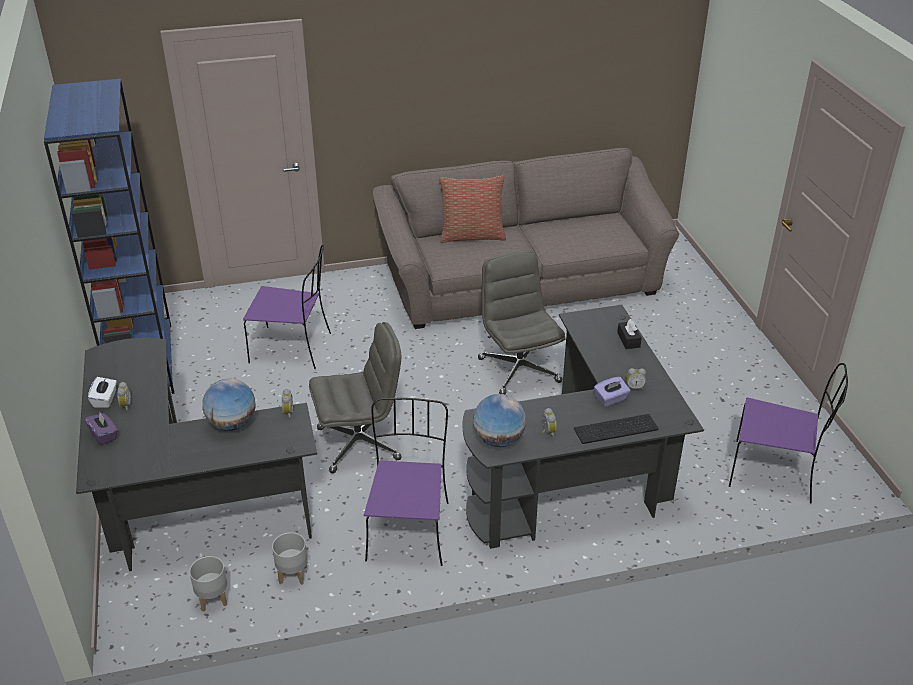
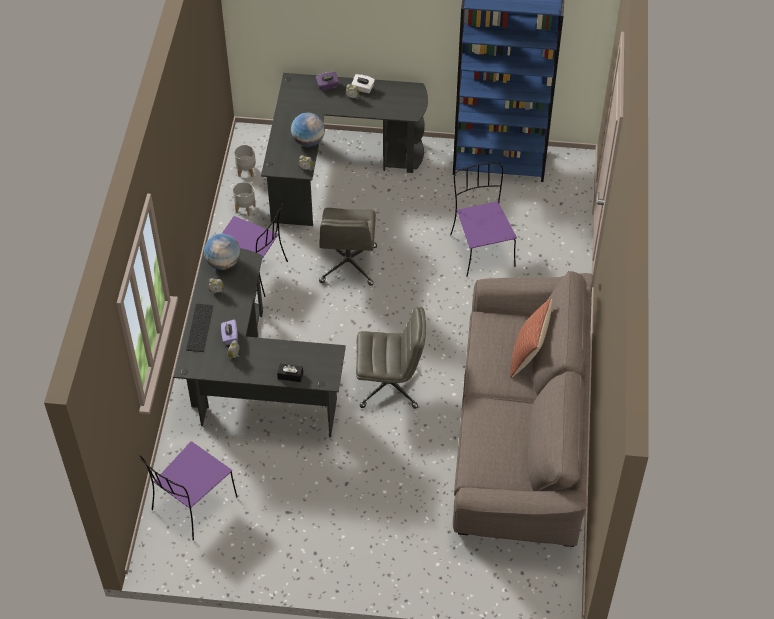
camera: 110 degrees right, 15 degrees up
purple chair [243,245,331,369] -> purple chair turned 135 degrees clockwise [450,162,517,277]

